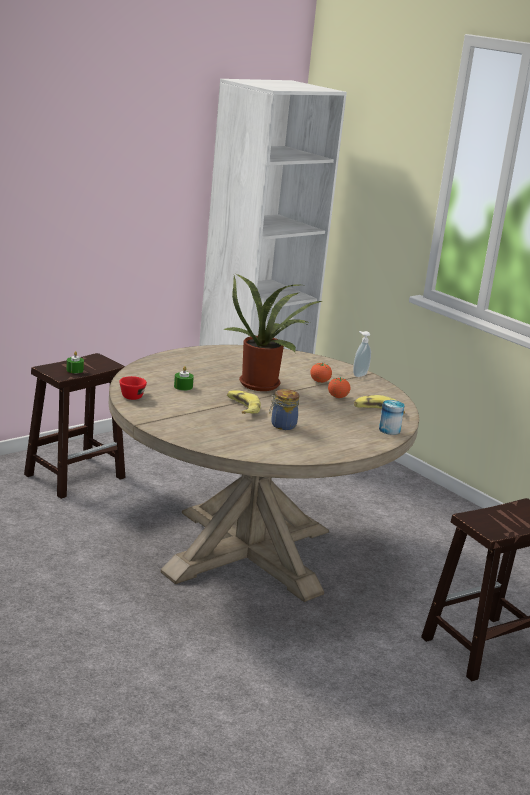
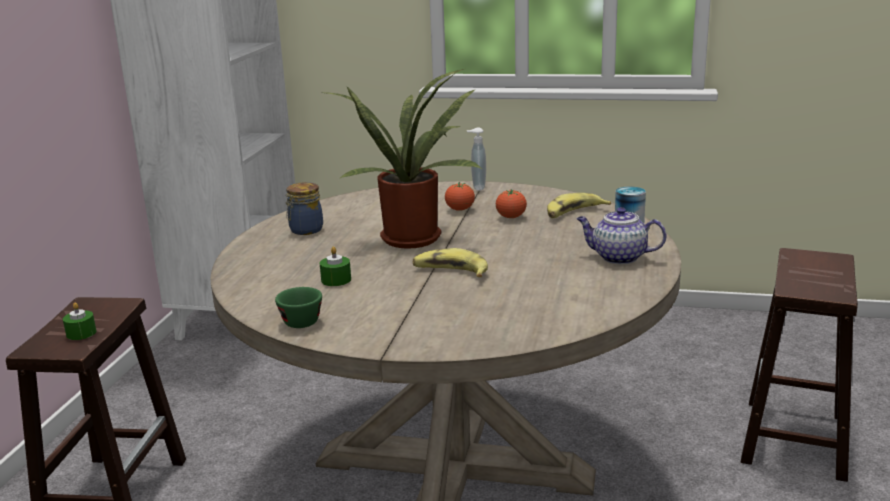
camera: 35 degrees left, 0 degrees up
red cup [119,376,147,400] -> green cup [275,287,322,328]
jar [269,389,299,430] -> jar moved to [285,182,323,235]
none -> teapot [577,207,666,264]

